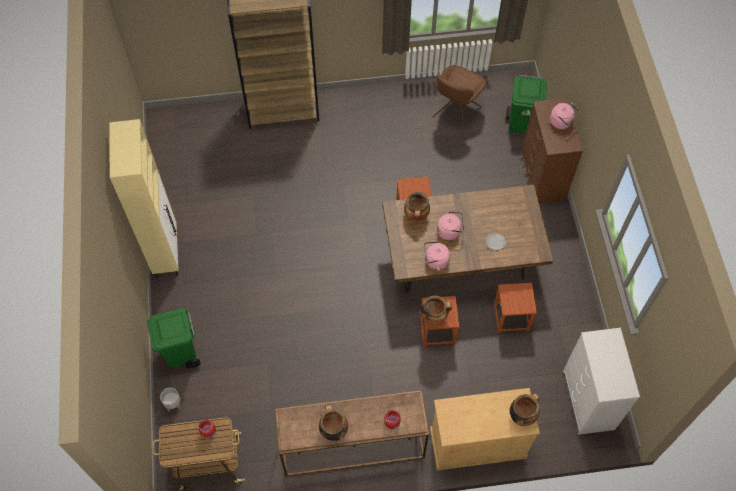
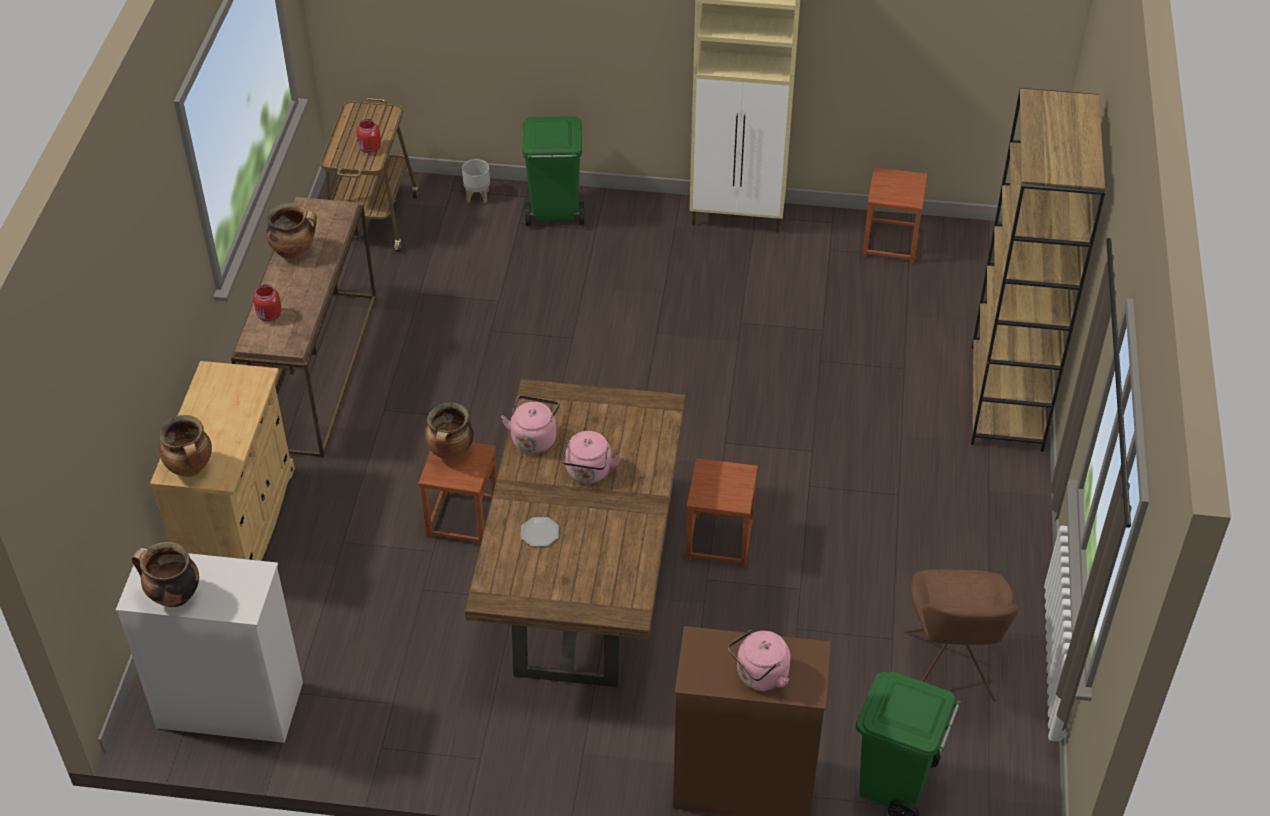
camera: 105 degrees right, 15 degrees down
cooking pot [404,192,430,221] -> cooking pot moved to [132,542,199,607]
brown chair [432,65,487,133] -> brown chair turned 135 degrees counterclockwise [904,569,1019,701]
brown stool [494,283,537,333] -> brown stool moved to [862,167,928,263]

